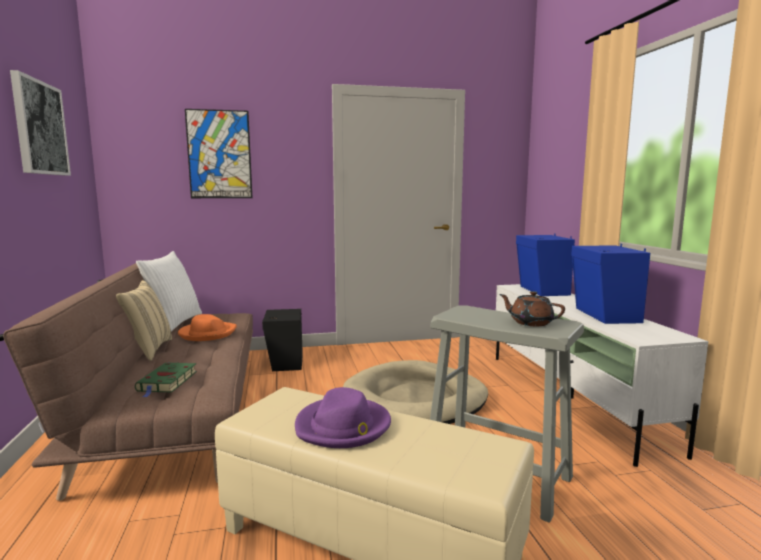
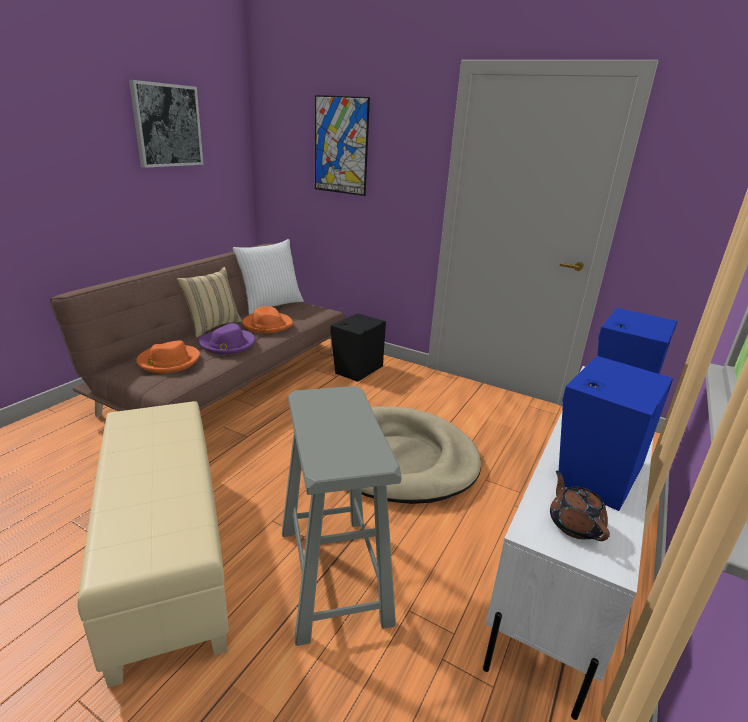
camera: 40 degrees right, 15 degrees up
green book [135,362,197,397] -> orange hat [136,340,200,373]
purple hat [295,387,391,448] -> purple hat moved to [198,323,255,354]
brown teapot [499,291,565,326] -> brown teapot moved to [550,471,610,541]

